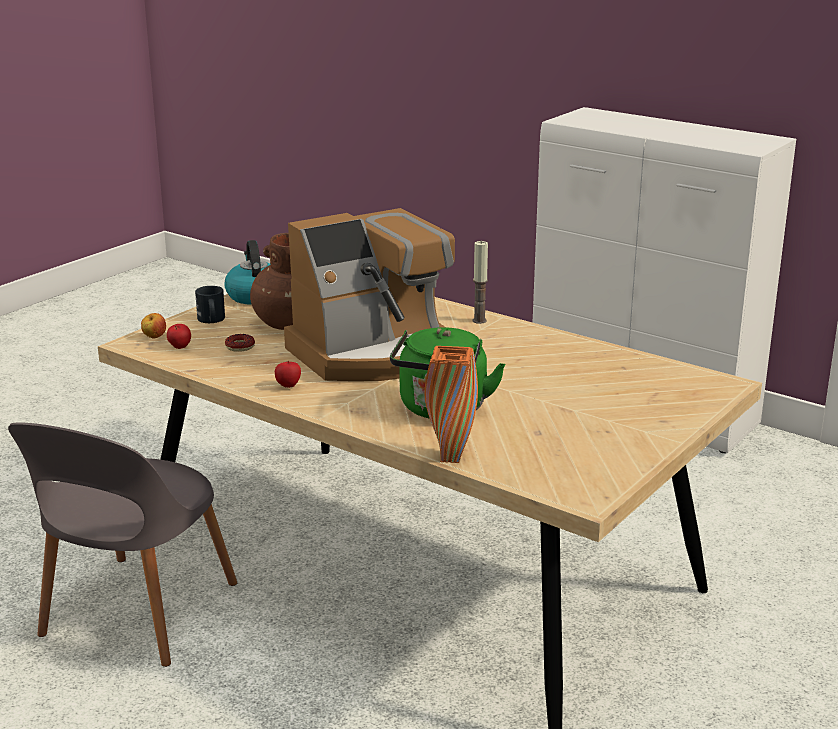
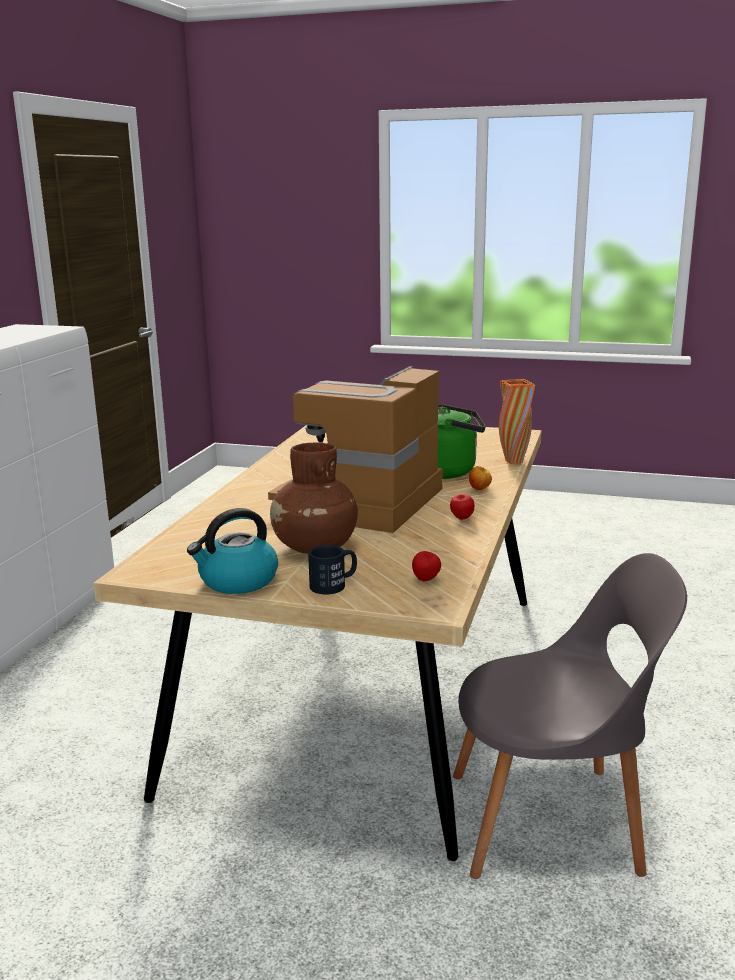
camera: 110 degrees left, 5 degrees down
apple [141,313,166,339] -> apple moved to [469,466,492,490]
donut [225,334,255,352] -> none
coffee machine [284,208,455,381] -> coffee machine turned 105 degrees counterclockwise [268,366,443,533]
candle [473,241,488,324] -> none

